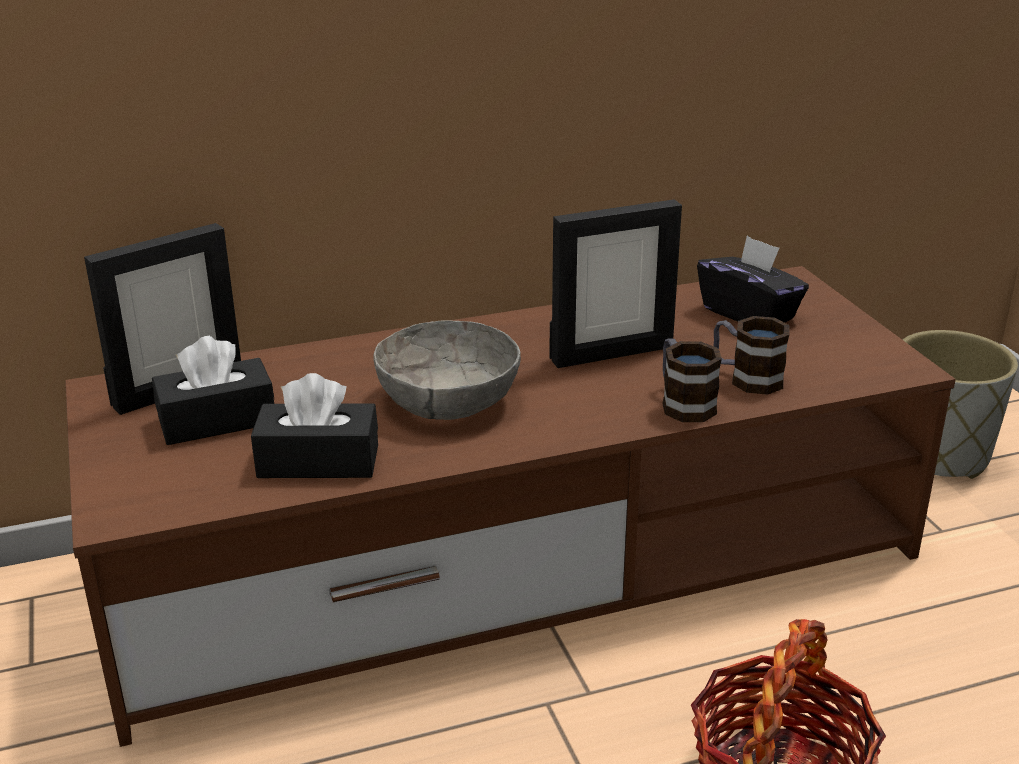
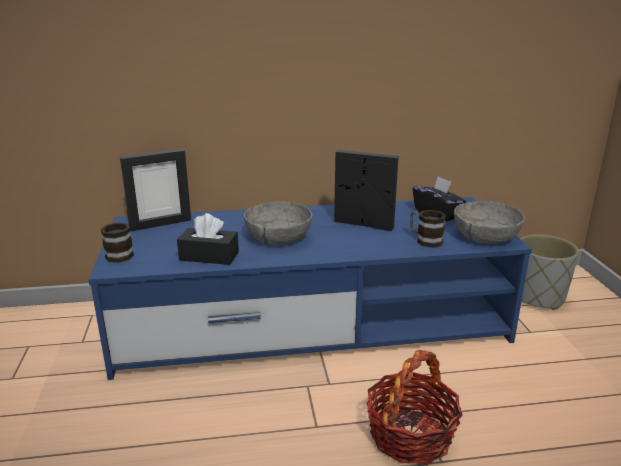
camera: 10 degrees right, 5 degrees down
brown tv stand [65,266,956,747] -> blue tv stand [89,197,532,380]
black tissue box [152,336,275,445] -> none
picture frame [549,199,682,368] -> picture frame turned 150 degrees counterclockwise [334,150,399,231]
mug [662,338,722,422] -> mug moved to [100,222,134,263]
none -> grey bowl [454,201,525,244]

